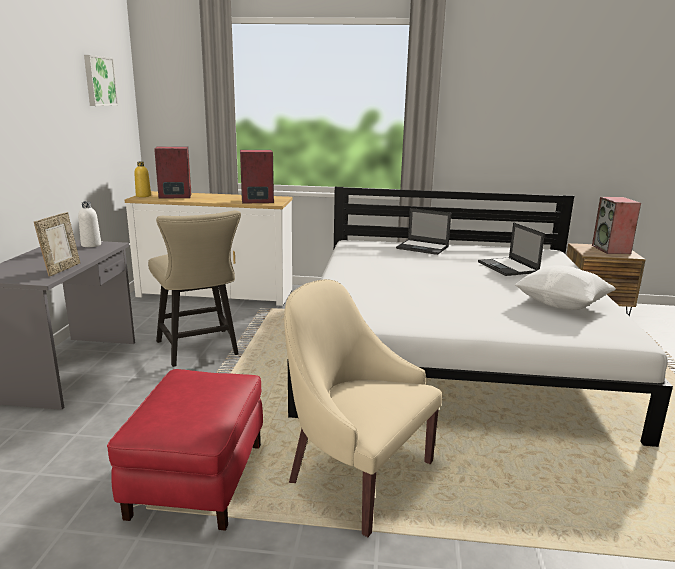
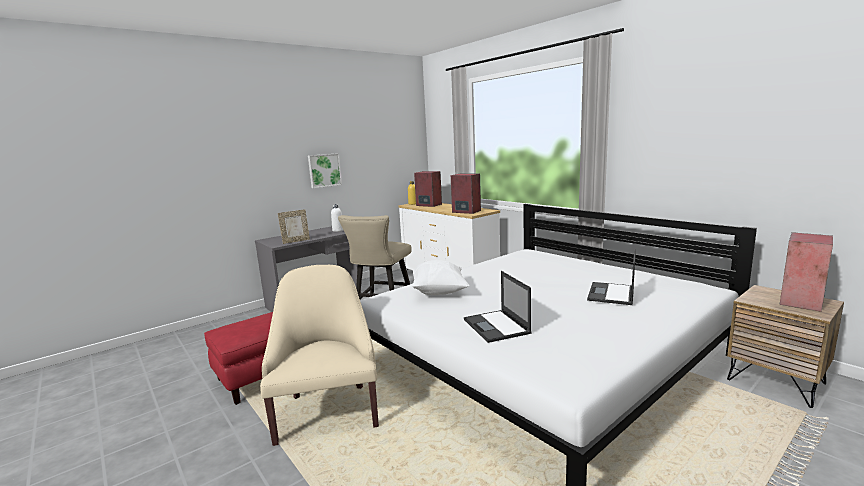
camera: 45 degrees right, 5 degrees down
picture [84,55,118,106] -> picture moved to [308,153,342,188]
laptop [396,208,451,255] -> laptop moved to [464,271,532,343]
white pillow [515,266,616,310] -> white pillow moved to [412,260,470,295]

